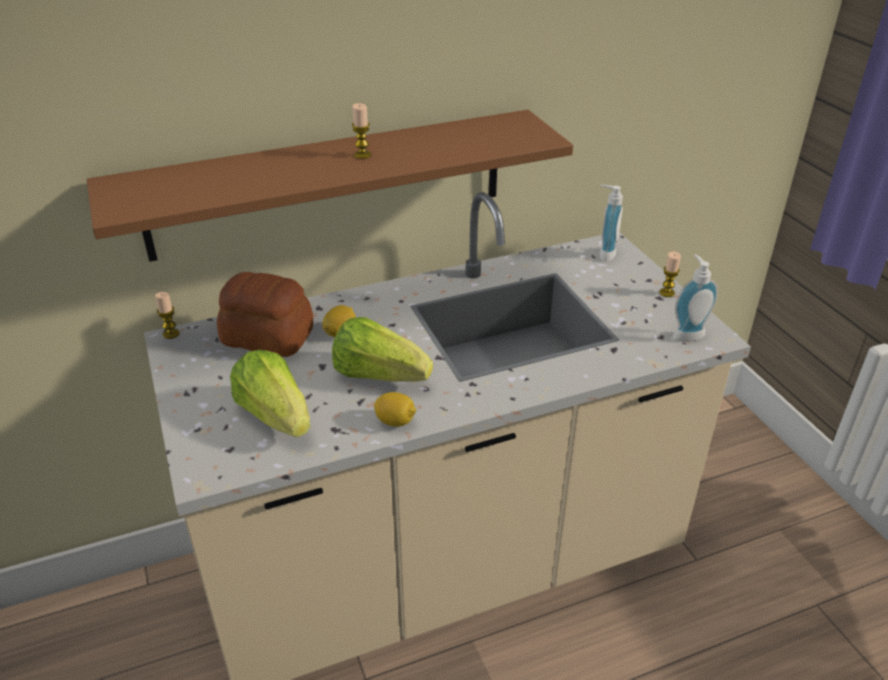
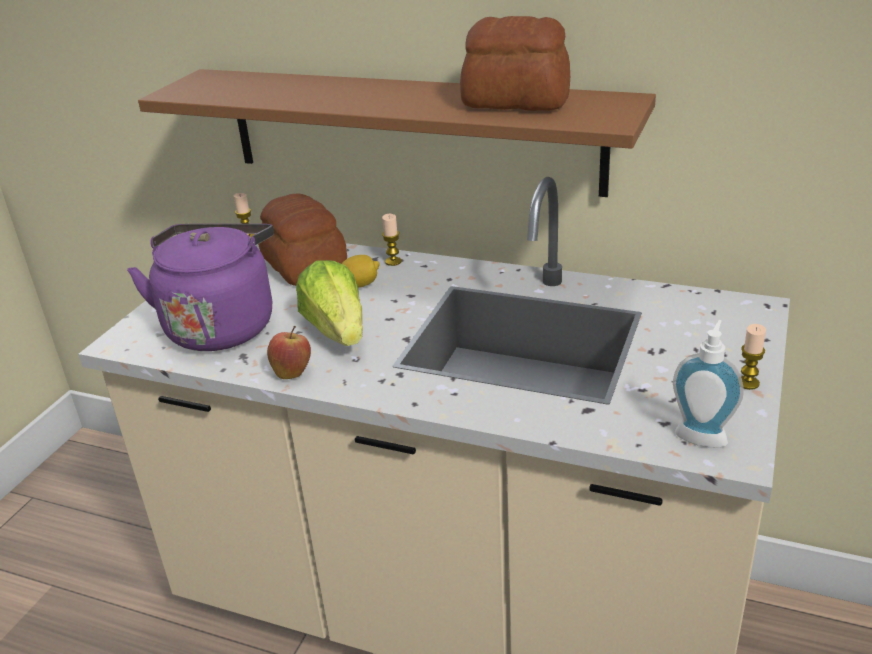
camera: 45 degrees right, 5 degrees down
lettuce [230,350,311,437] -> purple kettle [127,224,274,351]
candle [352,103,371,159] -> candle moved to [382,214,402,266]
lemon [374,392,416,427] -> apple [267,326,311,379]
soap dispenser [600,185,623,262] -> none
none -> bread [460,16,570,111]

